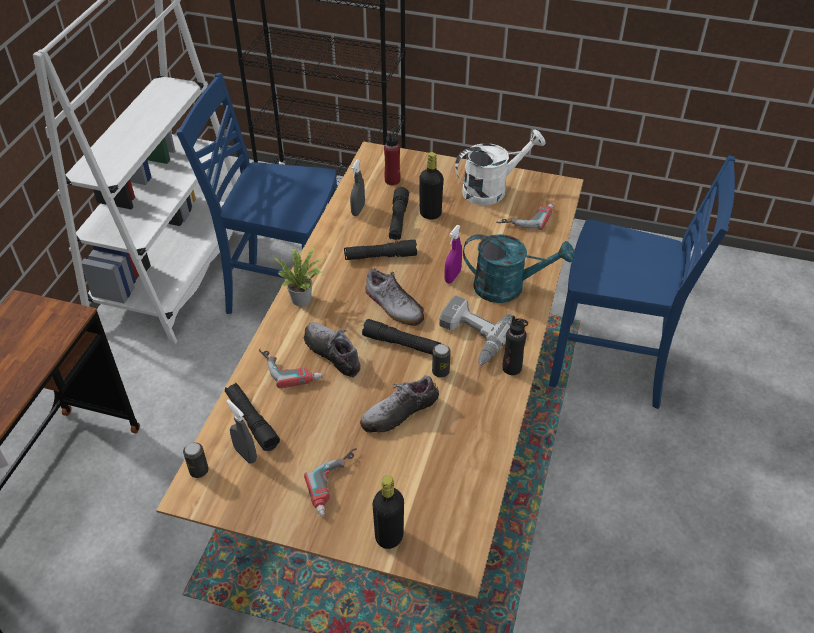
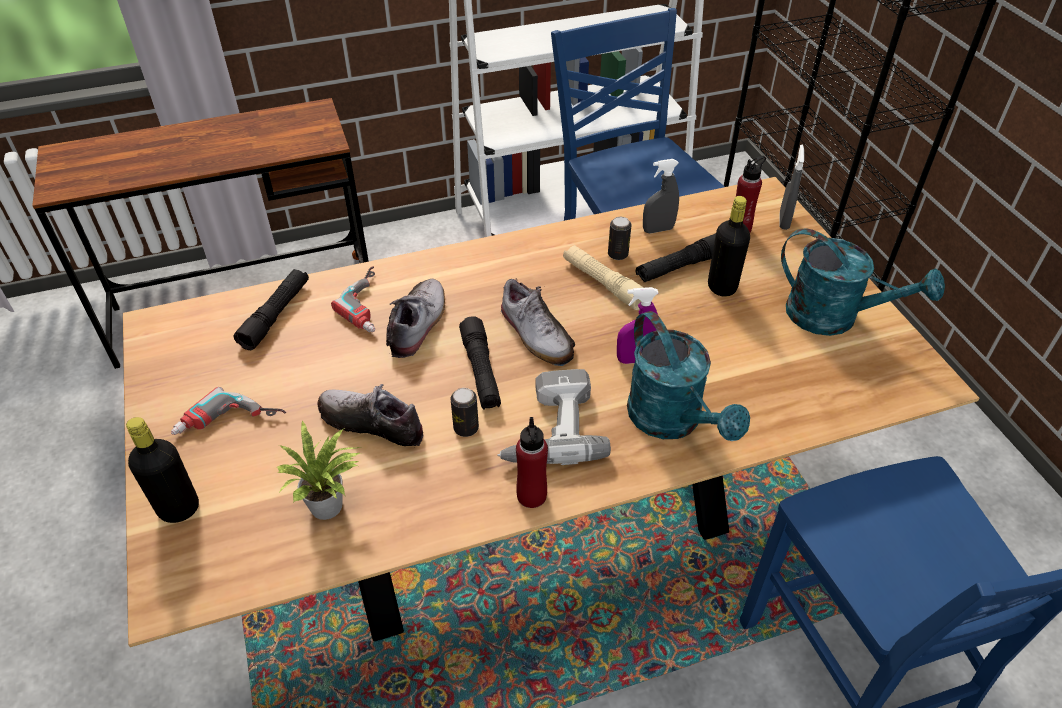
camera: 55 degrees right, 0 degrees up
can [183,442,209,478] -> can moved to [608,217,632,260]
grey spray bottle [226,399,257,464] -> grey spray bottle moved to [780,145,804,230]
potted plant [274,246,324,306] -> potted plant moved to [277,420,362,520]
black flashlight [344,240,417,260] -> beige flashlight [563,245,644,310]
shoe [365,268,424,326] -> shoe turned 45 degrees counterclockwise [501,278,575,366]
white watering can [455,129,546,205] -> turquoise watering can [781,228,945,336]
power drill [496,204,553,230] -> none
black bottle [502,316,528,375] -> red bottle [516,417,548,508]

